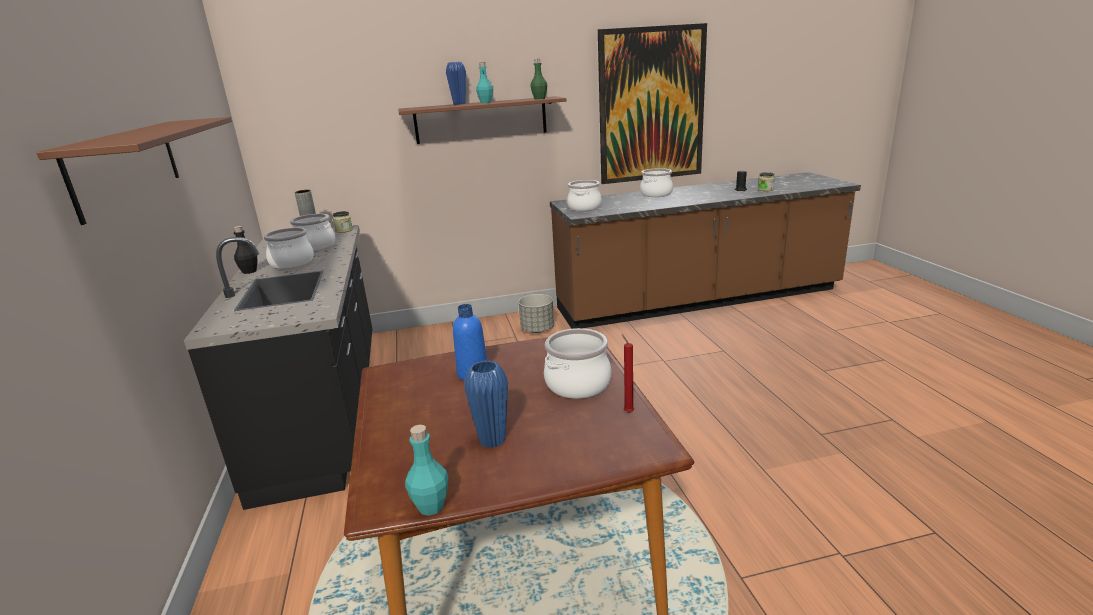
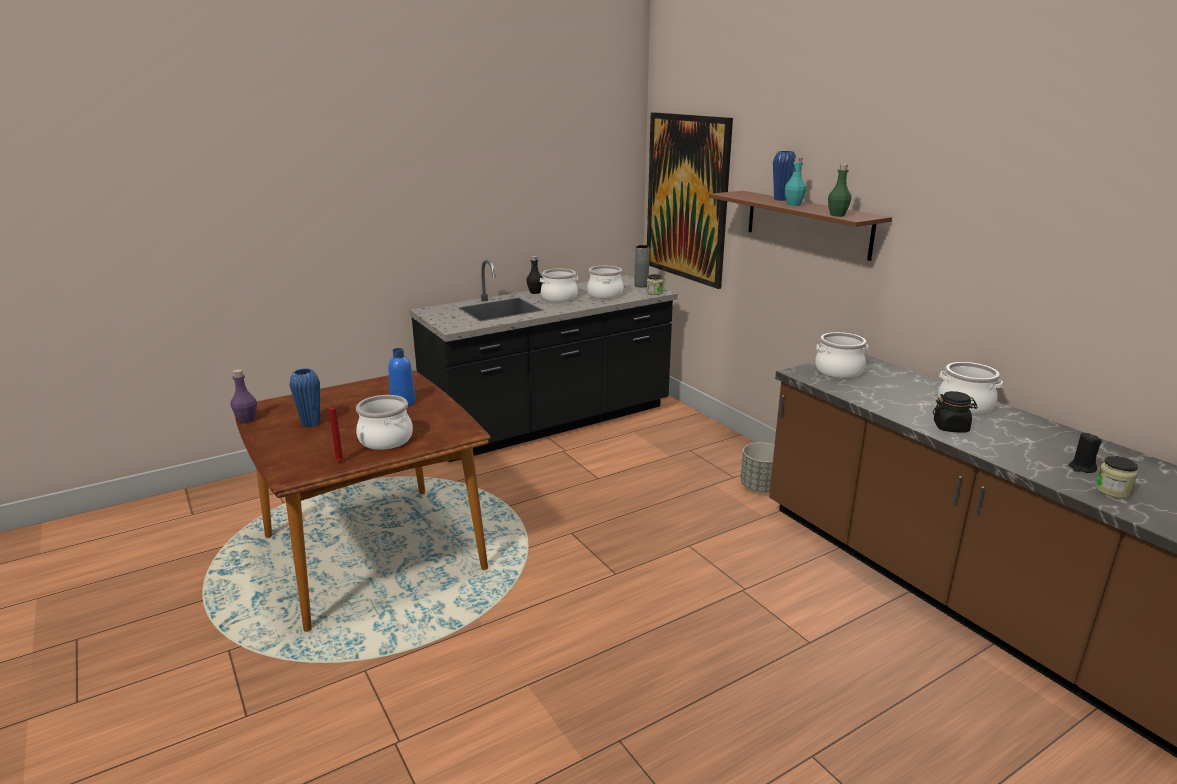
camera: 70 degrees right, 0 degrees up
brown shelf [36,117,232,225] -> none
turquoise bottle [405,425,449,516] -> purple bottle [231,369,257,423]
picture [598,23,707,184] -> picture moved to [647,112,733,289]
none -> black jar [933,391,978,432]

